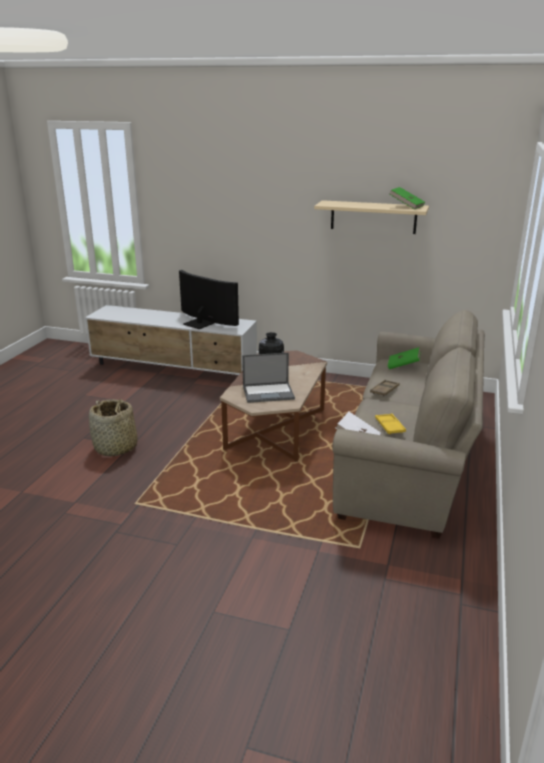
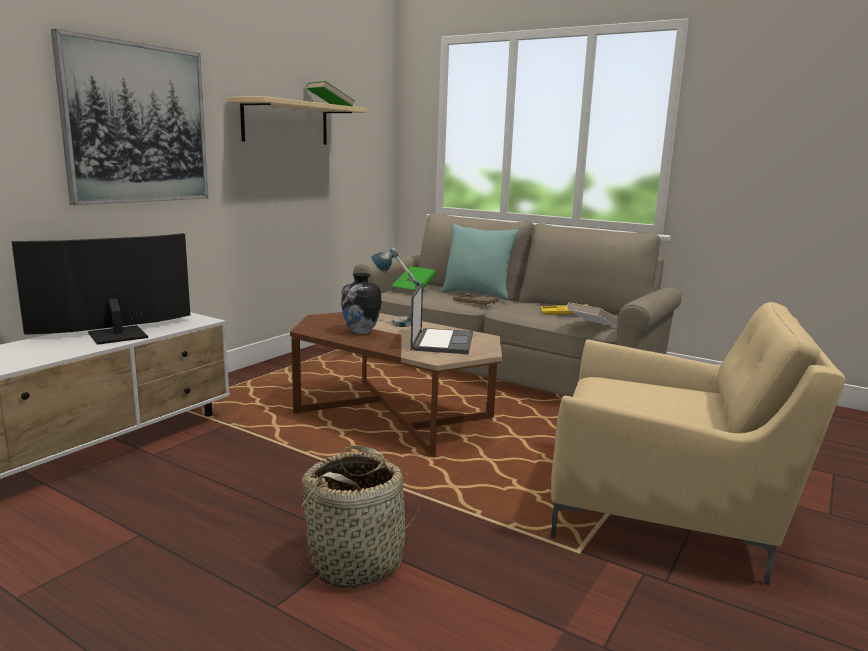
camera: 75 degrees left, 10 degrees down
none -> picture [51,29,208,205]
none -> table lamp [371,247,420,327]
none -> turquoise pillow [441,224,519,300]
none -> beige armchair [551,302,845,585]

